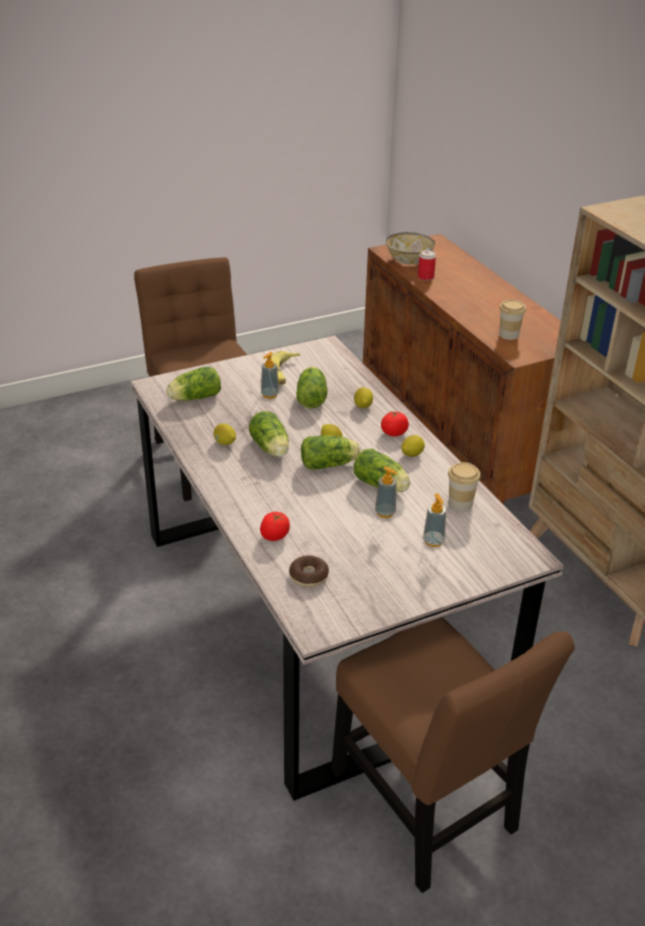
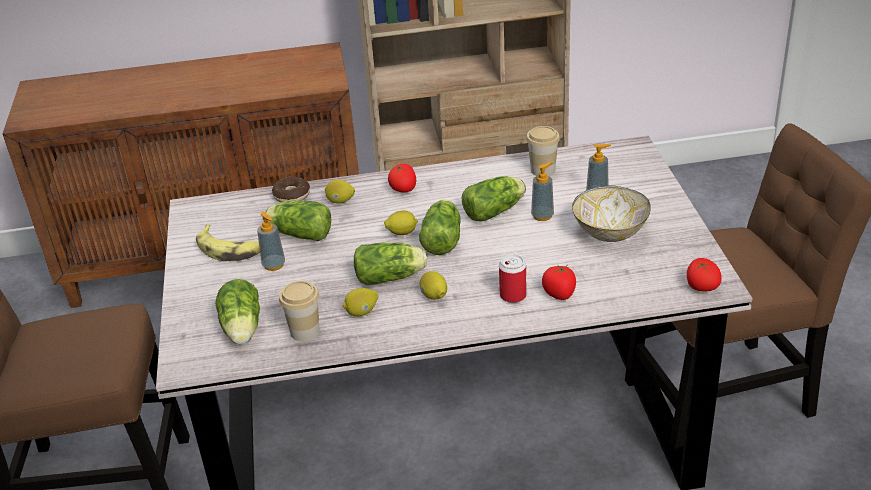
camera: 70 degrees left, 0 degrees up
donut [289,555,329,587] -> donut moved to [272,176,310,202]
bowl [386,232,435,265] -> bowl moved to [572,185,651,242]
lemon [401,435,425,457] -> lemon moved to [420,271,447,300]
can [418,250,436,281] -> can moved to [499,254,527,303]
cup [499,299,526,340] -> cup moved to [279,281,320,341]
none -> tomato [687,258,721,291]

